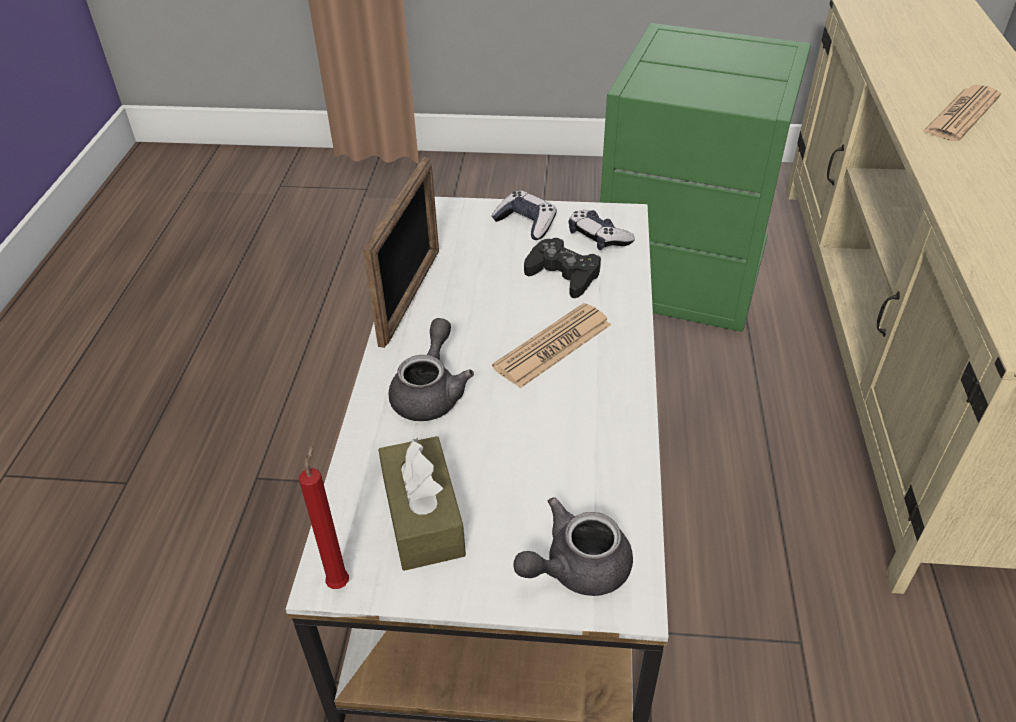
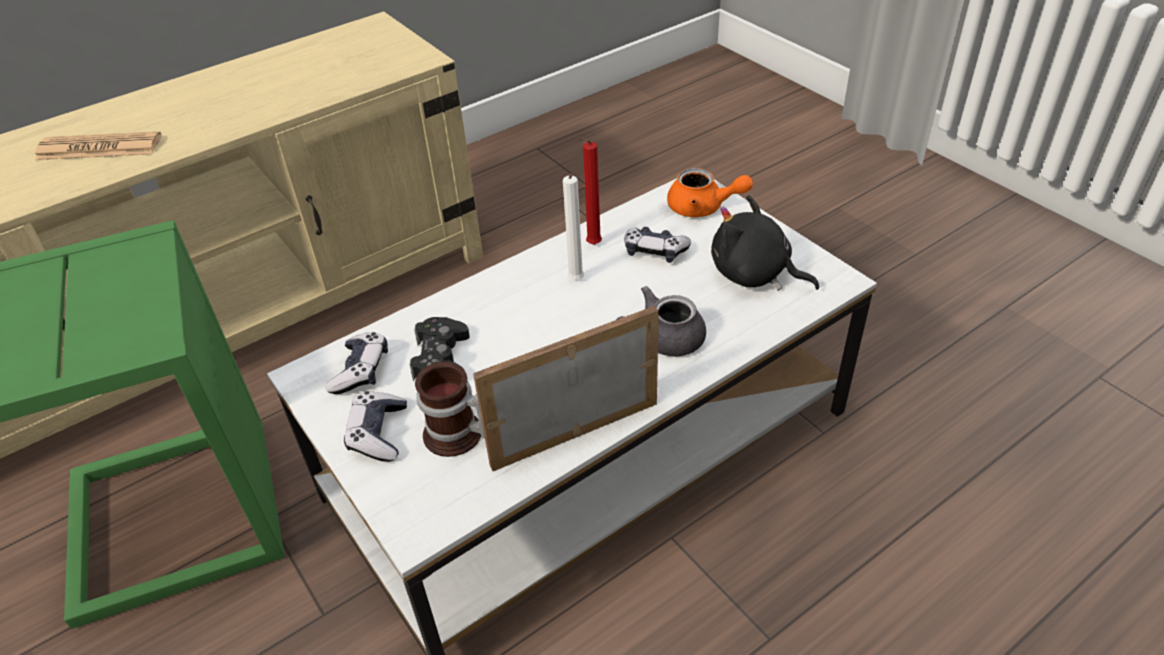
camera: 130 degrees left, 0 degrees up
red candle [299,445,349,589] -> red candle moved to [578,137,602,245]
brown tissue box [378,436,466,571] -> black plush toy [711,195,819,291]
newspaper [492,303,611,388] -> none
grey teapot [513,497,633,596] -> orange teapot [667,168,753,217]
none -> mug [415,362,485,457]
none -> white candle [563,174,584,280]
none -> game controller [624,227,691,263]

